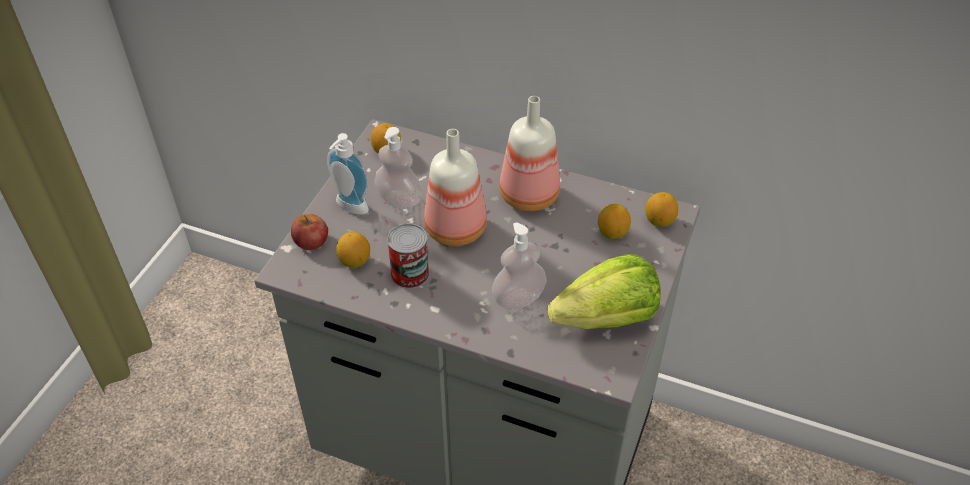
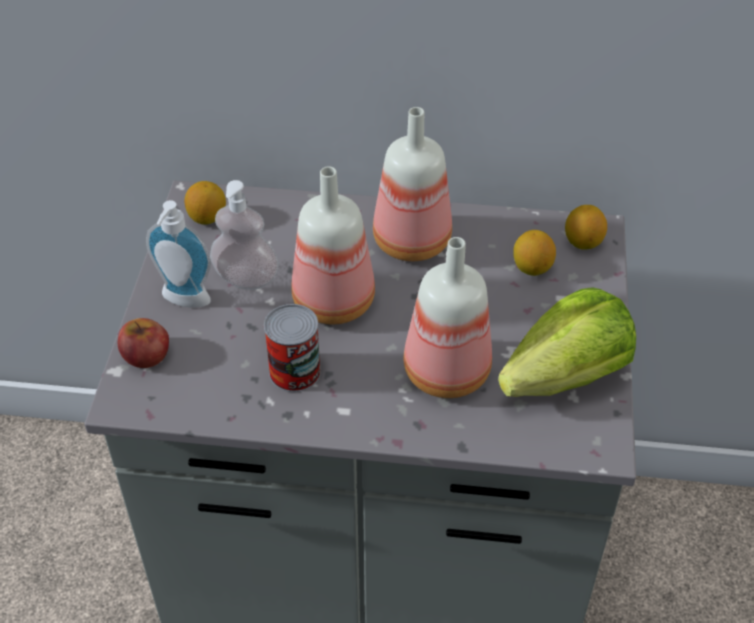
camera: 15 degrees left, 0 degrees up
lemon [336,231,370,268] -> none
soap dispenser [492,222,547,309] -> bottle [403,237,492,398]

